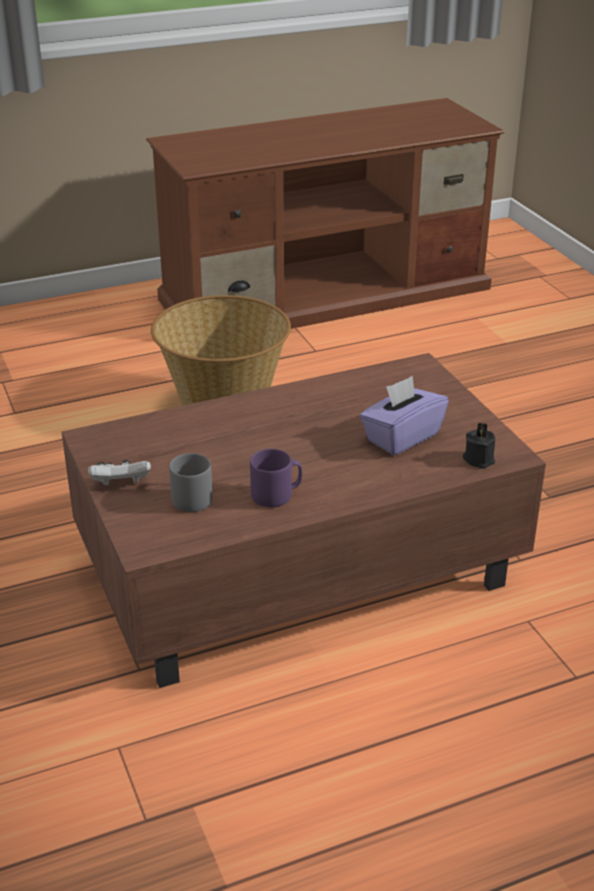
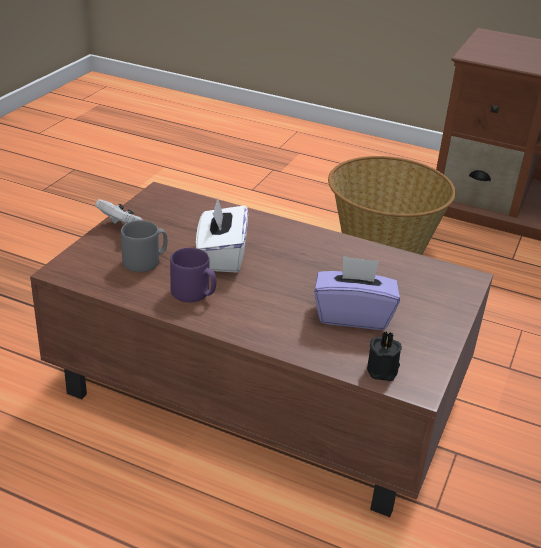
camera: 45 degrees right, 0 degrees up
none -> white tissue box [196,198,248,273]

